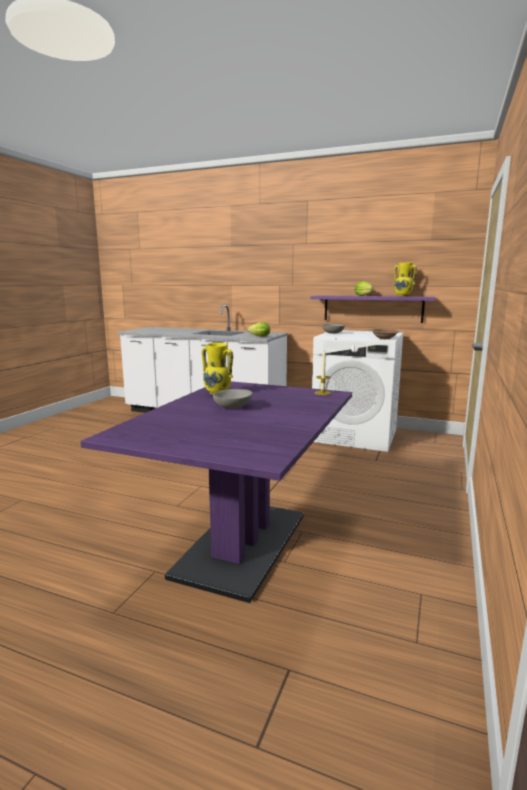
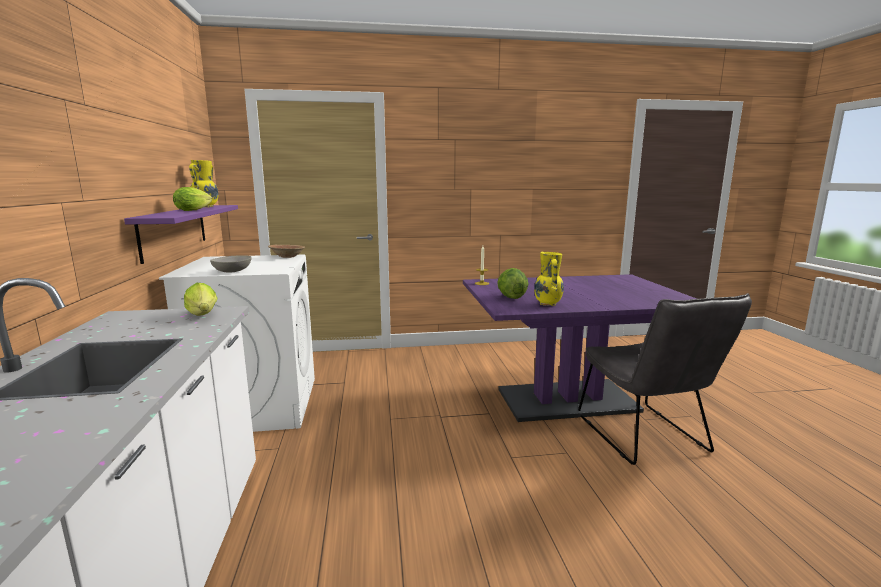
camera: 120 degrees left, 0 degrees up
grey bowl [213,389,253,408] -> none
none -> lettuce [497,268,528,299]
none -> grey chair [578,293,752,465]

